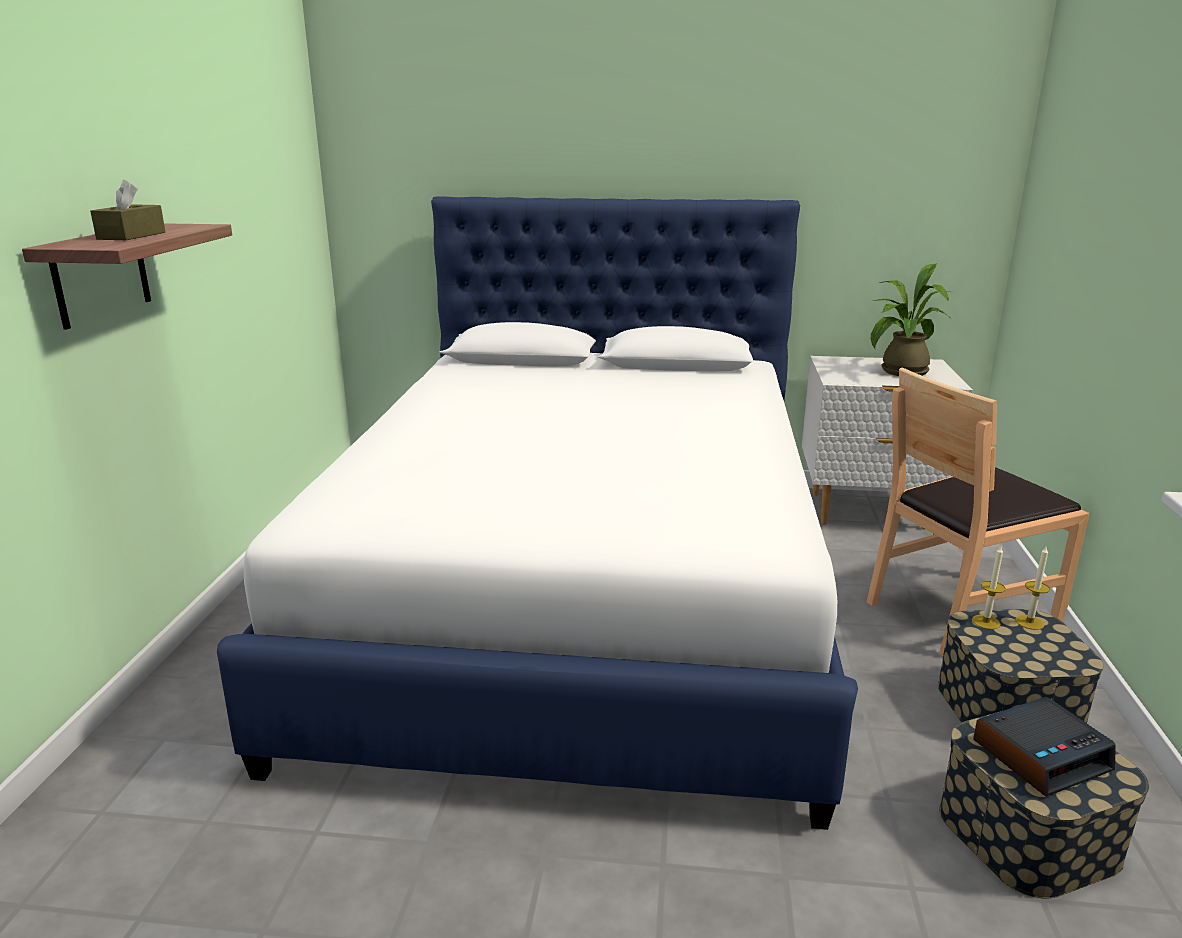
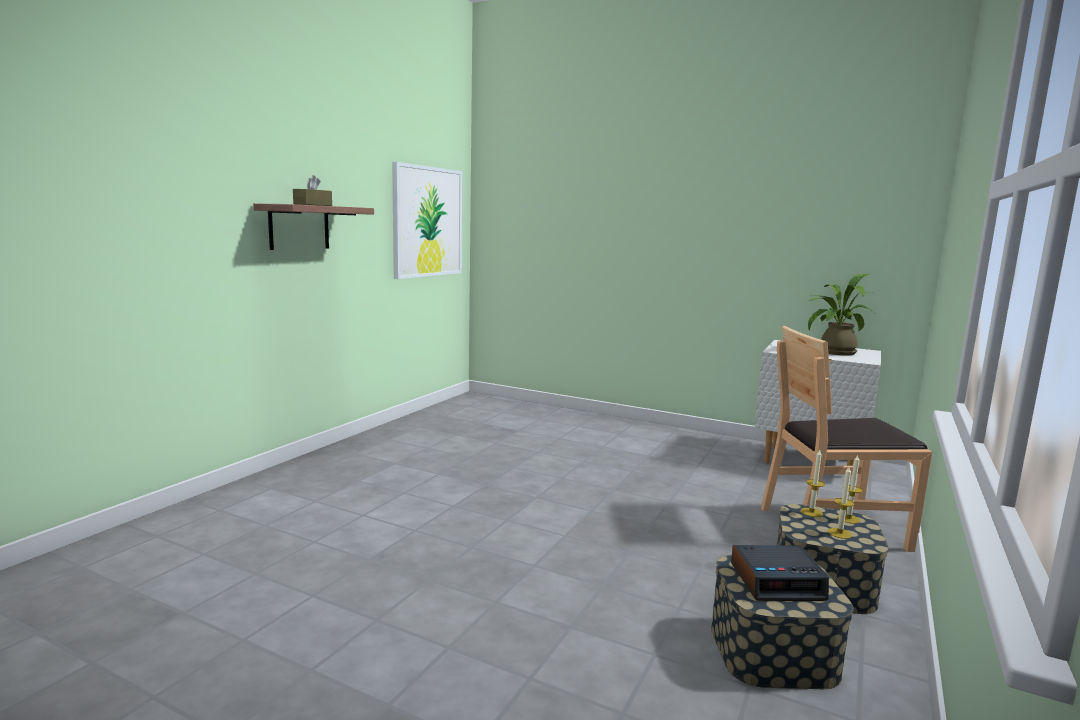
camera: 20 degrees right, 10 degrees down
white bed [217,196,858,830] -> none
none -> picture [392,162,462,279]
none -> candle [828,467,855,539]

